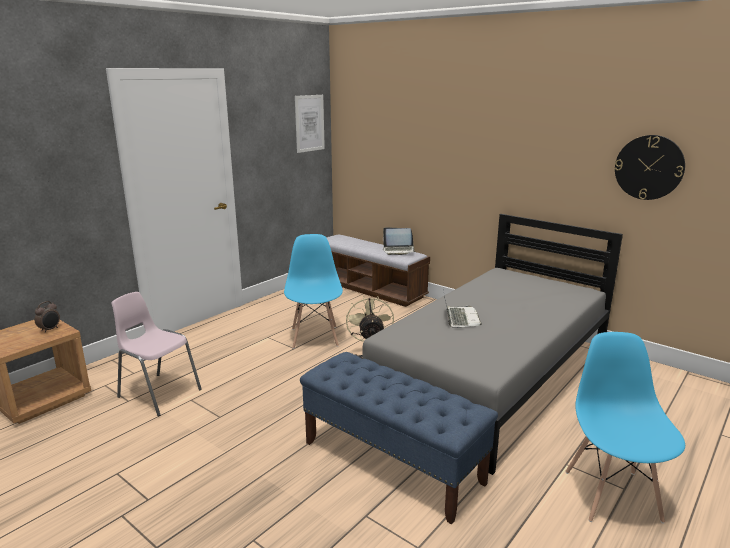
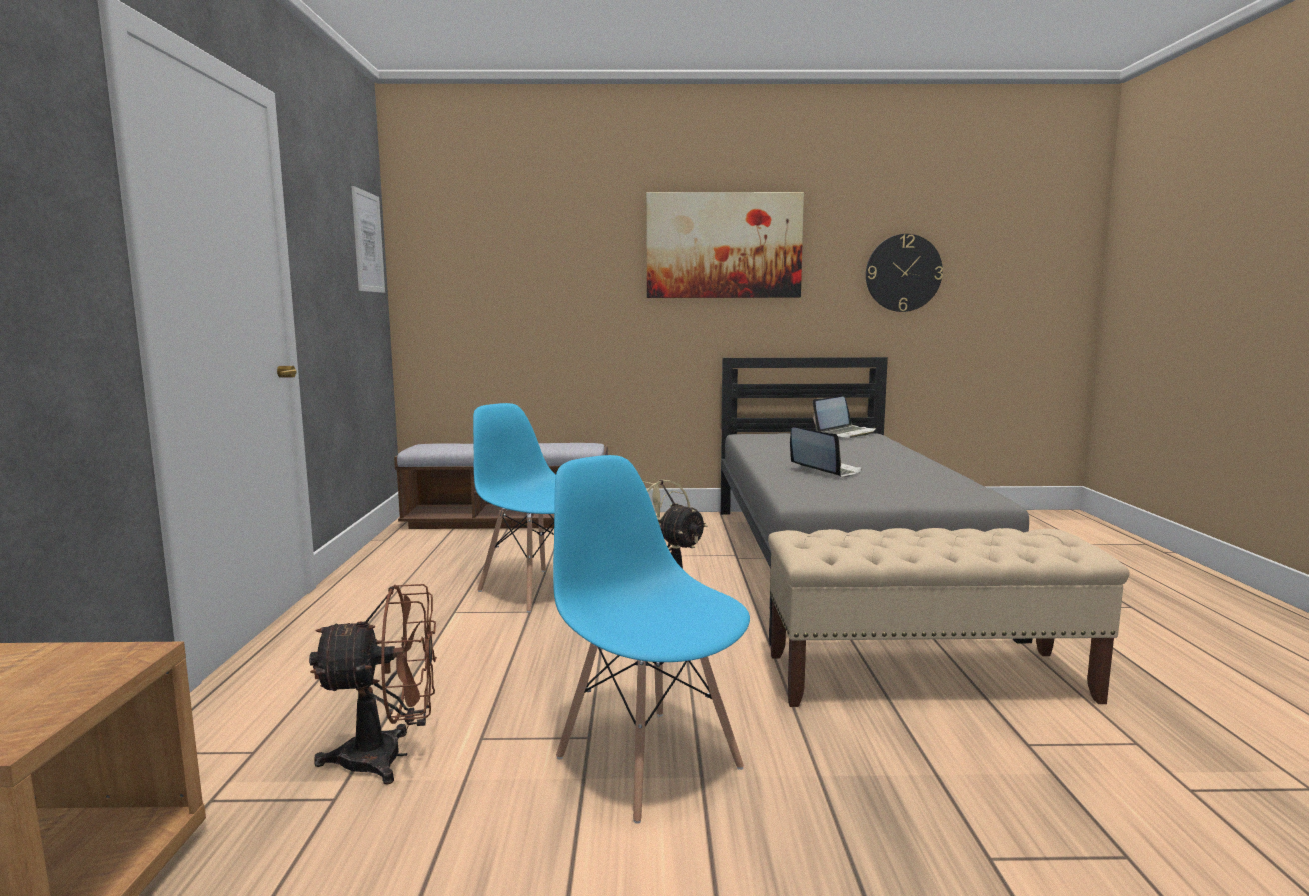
camera: 40 degrees left, 10 degrees down
alarm clock [35,301,60,333] -> none
pink chair [111,292,202,416] -> brown fan [309,584,437,785]
blue bench [300,352,498,524] -> beige bench [768,528,1129,707]
laptop [383,227,415,255] -> laptop moved to [813,397,876,438]
blue chair [566,332,685,523] -> blue chair moved to [553,455,750,824]
none -> picture [646,192,804,298]

